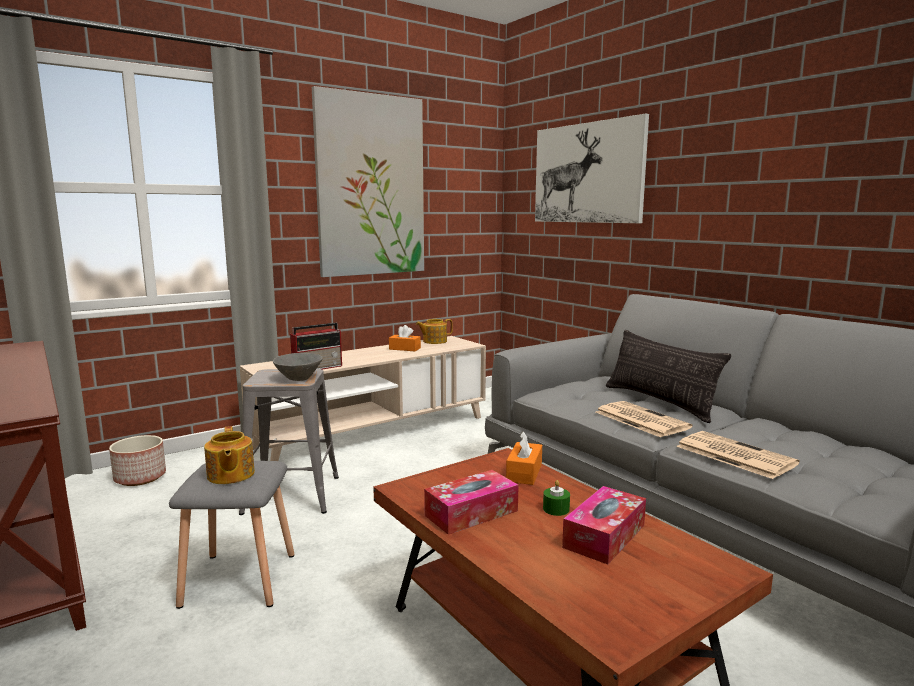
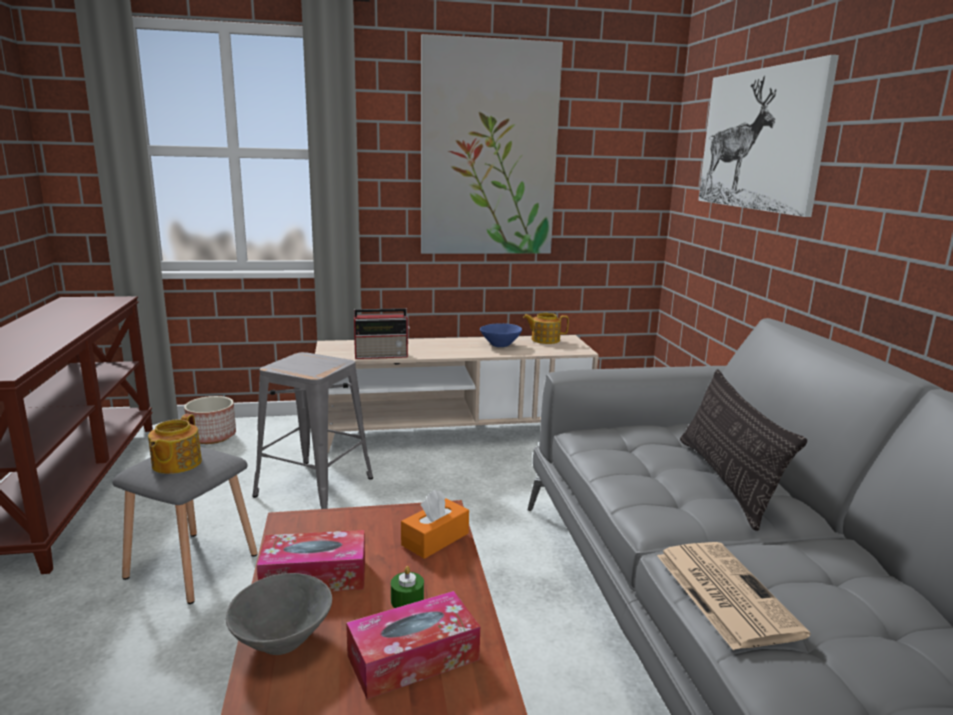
camera: 25 degrees right, 5 degrees up
grey bowl [273,353,323,381] -> grey bowl moved to [226,573,332,655]
orange tissue box [389,325,421,351] -> blue bowl [480,323,522,347]
newspaper [596,401,693,438] -> none

